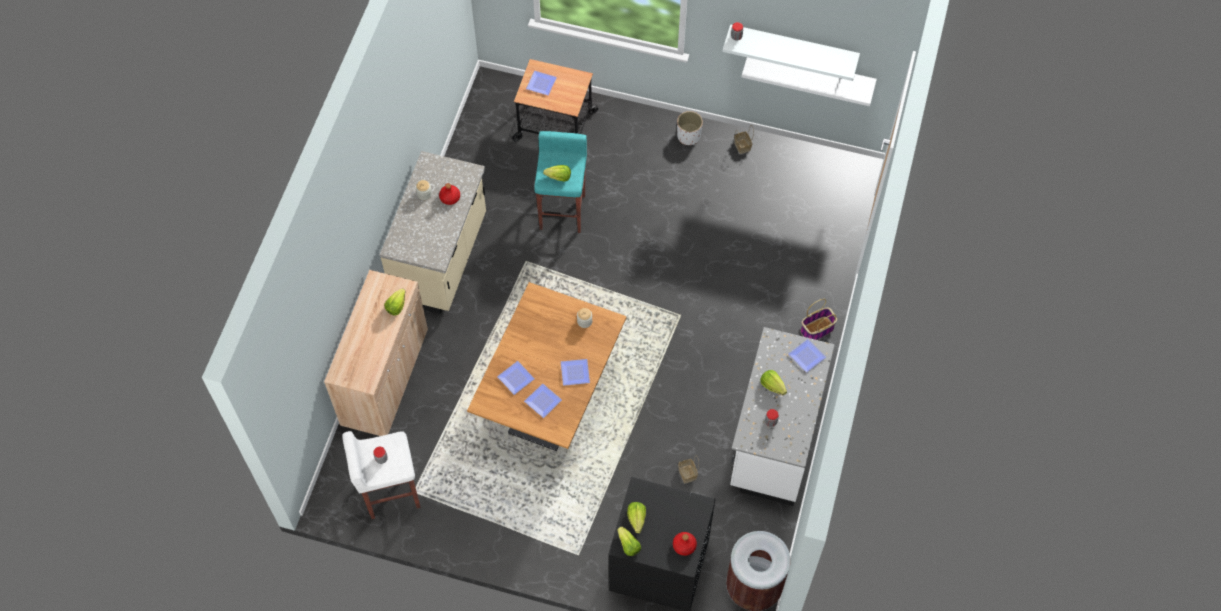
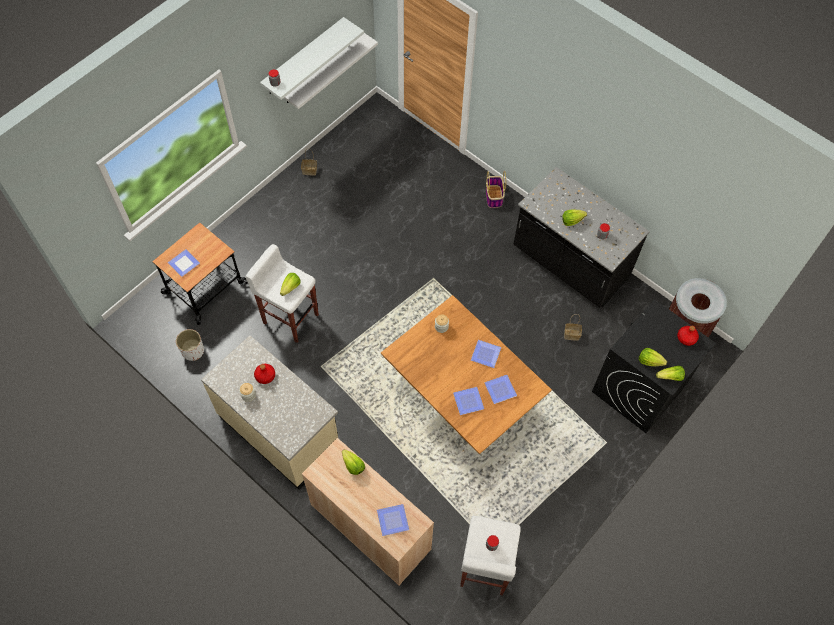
camera: 65 degrees left, 0 degrees up
turquoise stool [534,131,587,233] -> white stool [246,244,319,343]
white planter [677,111,703,145] -> white planter moved to [176,329,204,361]
white counter [730,327,835,506] -> black counter [514,167,650,308]
plate [789,339,826,373] -> plate moved to [377,504,409,536]

